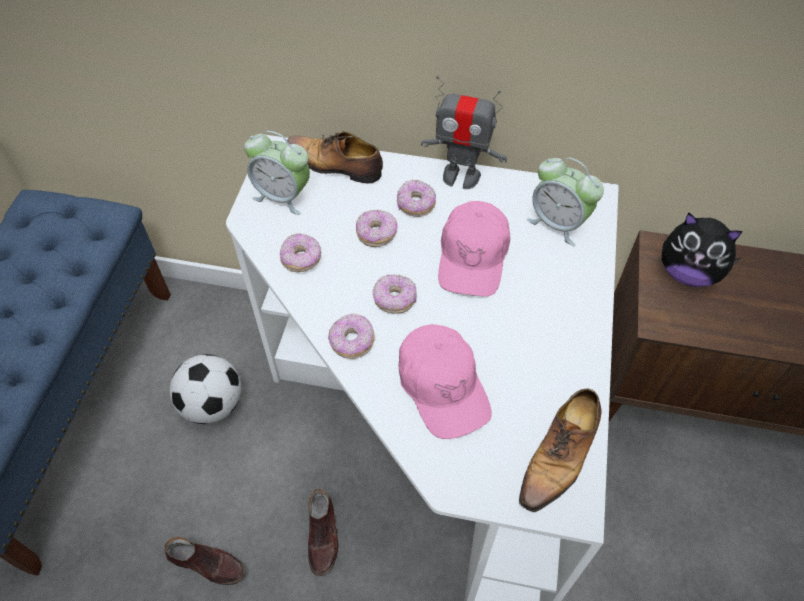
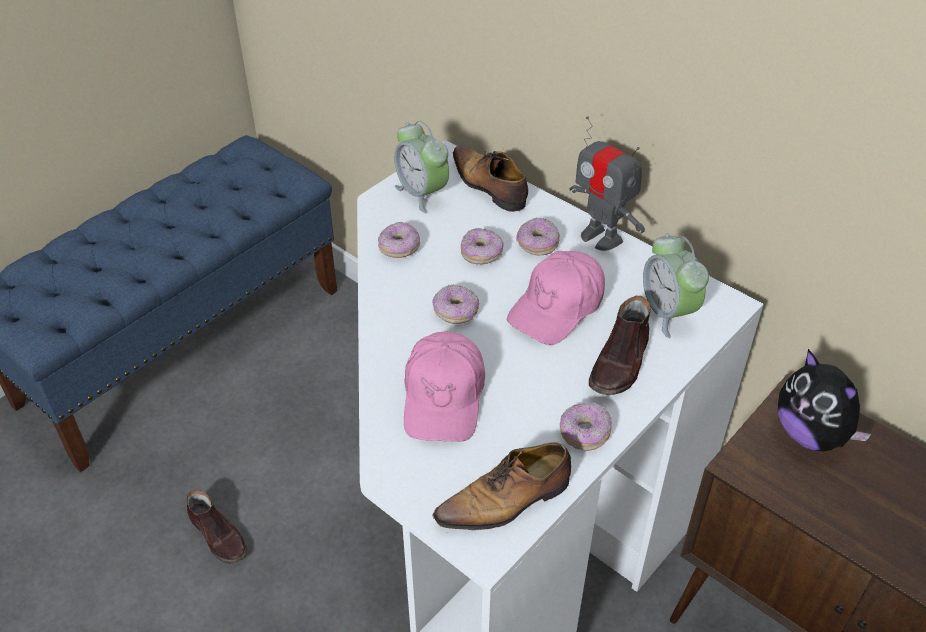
camera: 30 degrees right, 10 degrees down
football [170,354,241,424] -> none
brown shoe [308,489,339,576] -> brown shoe moved to [589,296,651,395]
donut [328,314,374,359] -> donut moved to [560,402,612,451]

